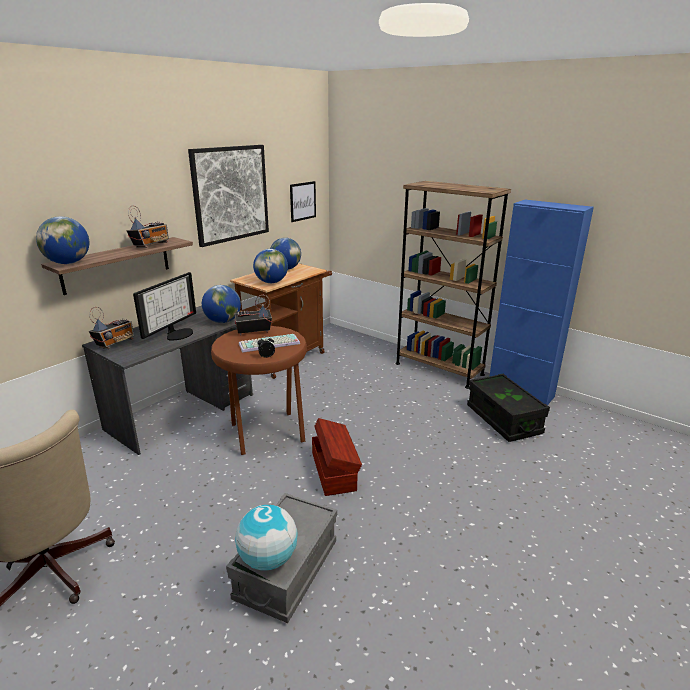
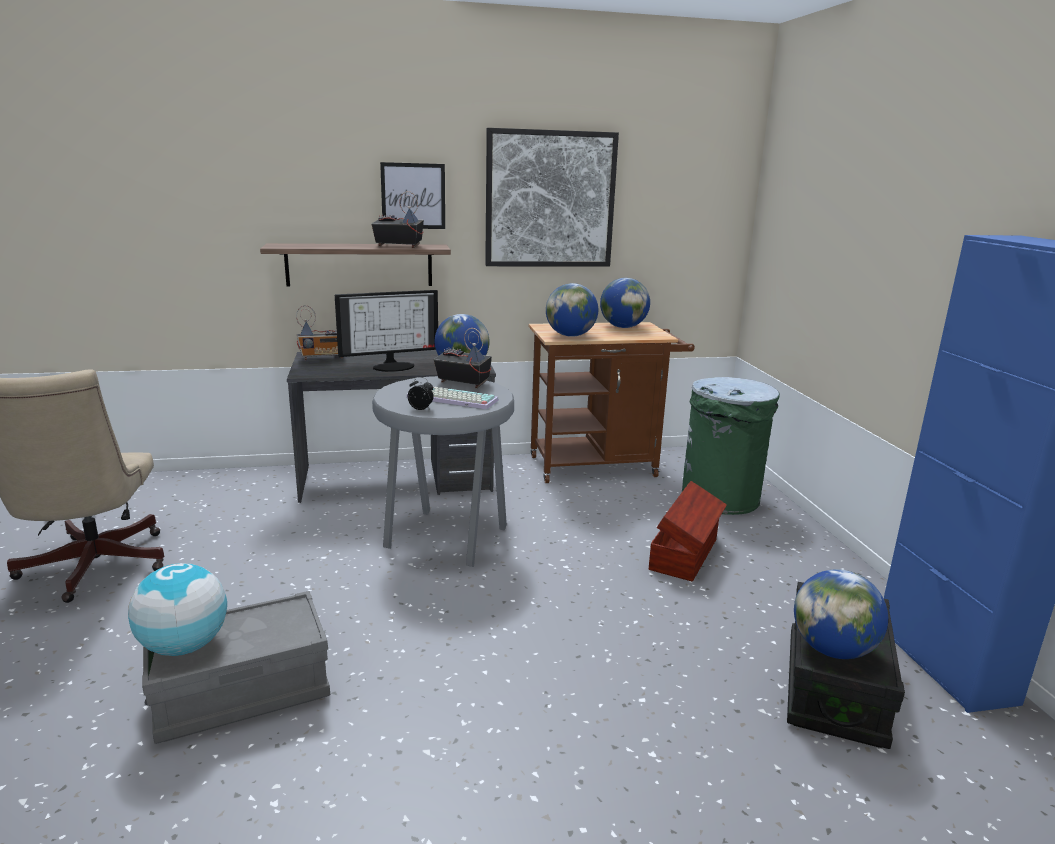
camera: 40 degrees right, 5 degrees down
globe [36,216,89,264] -> globe moved to [794,569,888,659]
radio [127,206,169,248] -> radio turned 150 degrees counterclockwise [371,191,424,248]
brown stool [211,326,307,455] -> grey stool [372,376,514,567]
picture [290,181,316,222] -> picture moved to [380,162,445,229]
brown storage box [312,418,362,496] -> brown storage box moved to [649,481,727,582]
brown bookcase [396,181,511,389] -> none
none -> green trash can [682,377,780,515]

